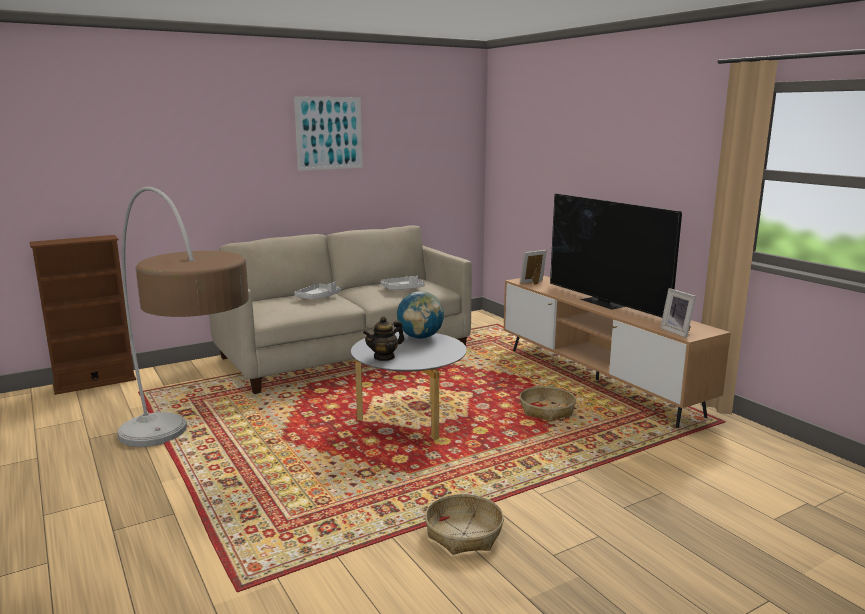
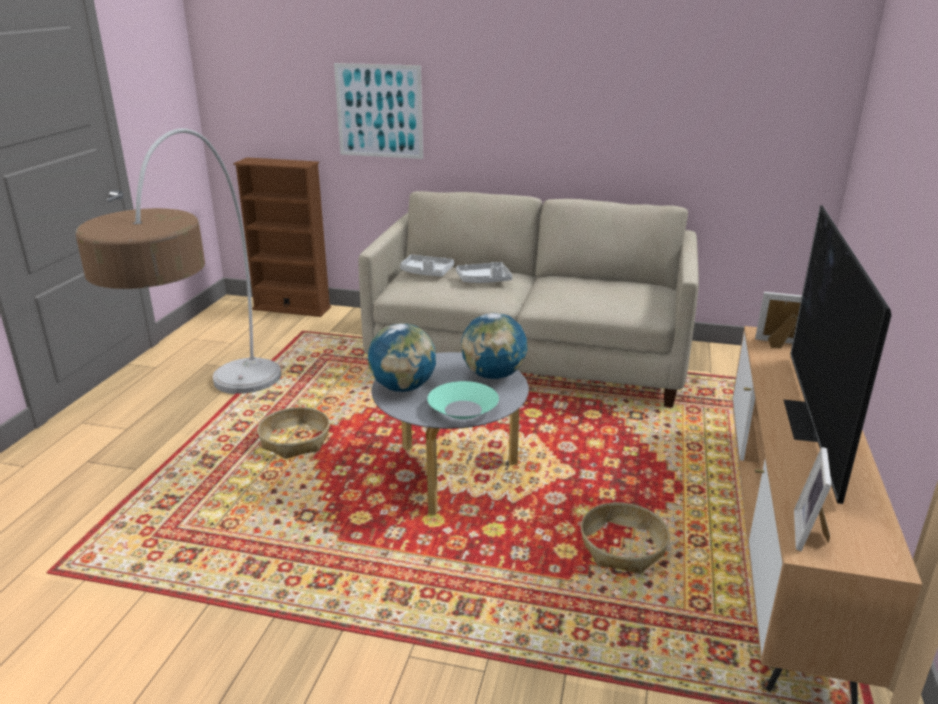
camera: 45 degrees right, 10 degrees up
picture [294,96,363,171] -> picture moved to [334,63,423,159]
teapot [363,316,404,361] -> globe [368,323,436,392]
grey tray [381,276,425,290] -> grey tray moved to [400,255,454,277]
basket [425,494,504,555] -> basket moved to [257,407,330,459]
none -> turquoise bowl [427,381,499,419]

